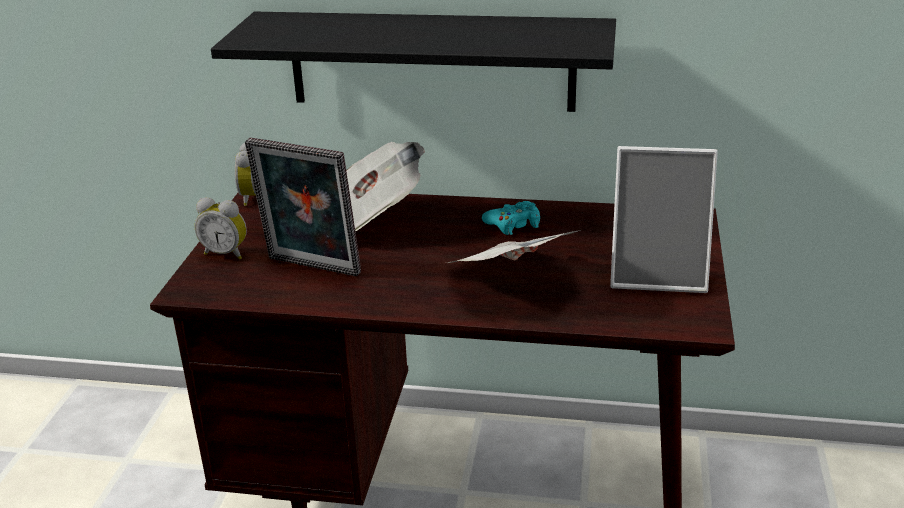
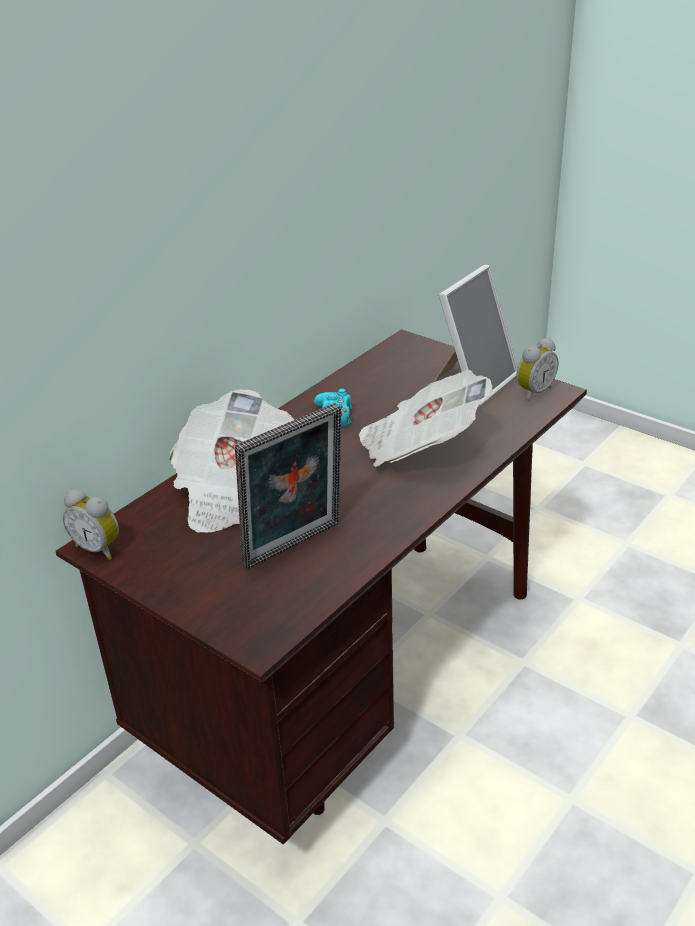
camera: 60 degrees left, 5 degrees up
alarm clock [195,197,247,260] -> alarm clock moved to [517,338,558,402]
black shelf [211,12,616,112] -> none

